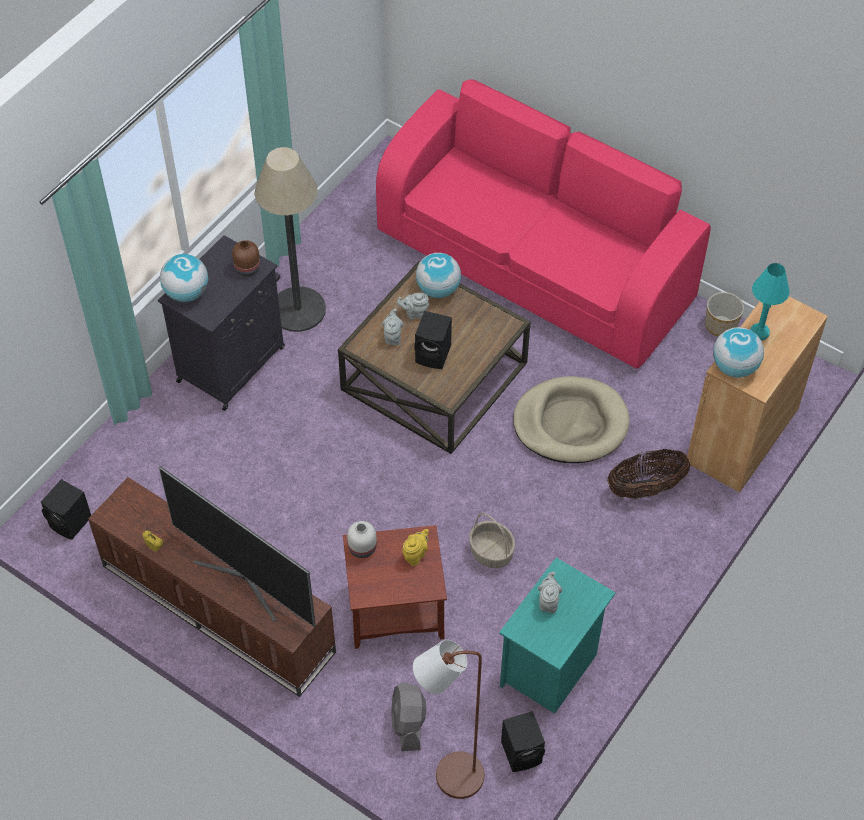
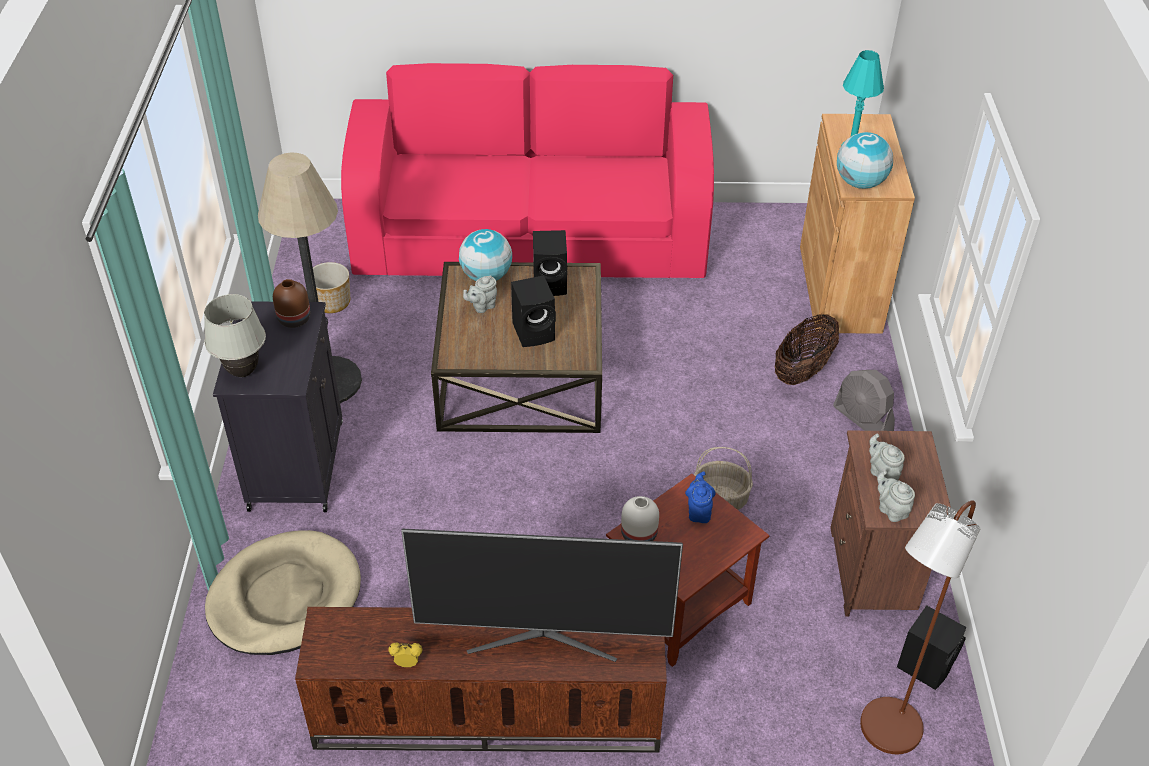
camera: 35 degrees left, 10 degrees down
black speaker [41,479,91,540] -> black speaker moved to [533,230,567,296]
globe [160,254,208,302] -> white table lamp [204,294,266,377]
grey teapot [382,309,404,346] -> grey teapot moved to [877,470,915,522]
grey fan [391,682,426,751] -> grey fan moved to [833,370,895,431]
yellow teapot [402,529,429,566] -> blue teapot [685,471,716,523]
turquoise nightstand [499,557,616,714] -> brown nightstand [830,431,951,616]
beige dog bed [513,376,630,463] -> beige dog bed moved to [205,530,361,655]
planter [705,292,744,337] -> planter moved to [313,262,350,313]

